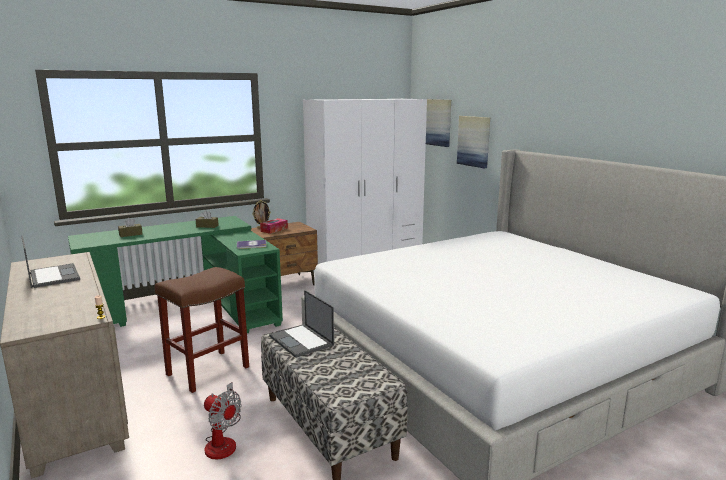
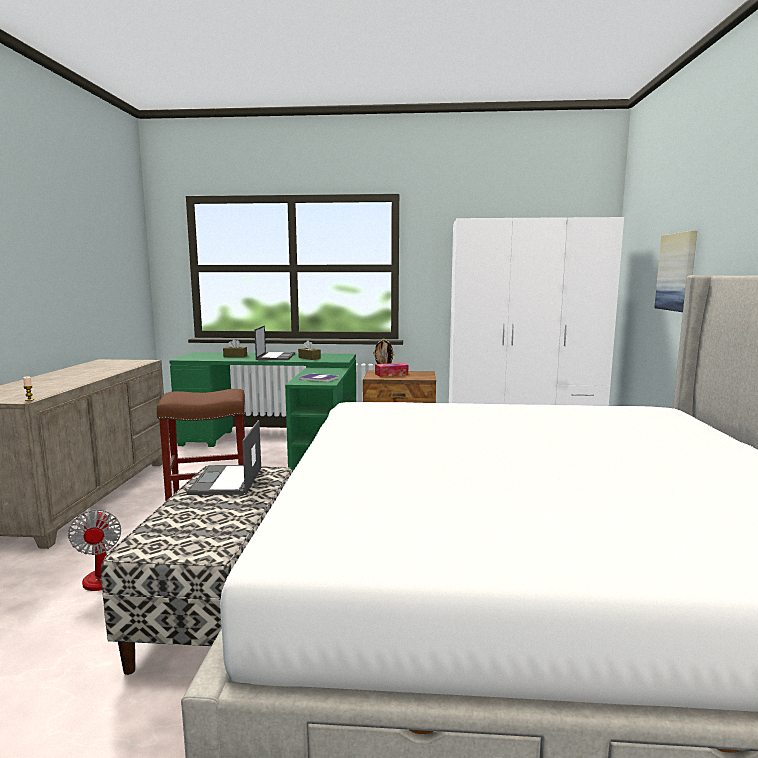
camera: 35 degrees right, 5 degrees down
laptop [22,236,80,288] -> laptop moved to [255,326,295,360]
picture [426,99,451,147] -> none

